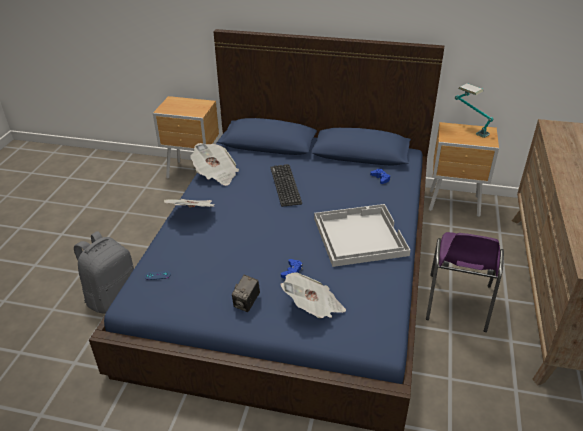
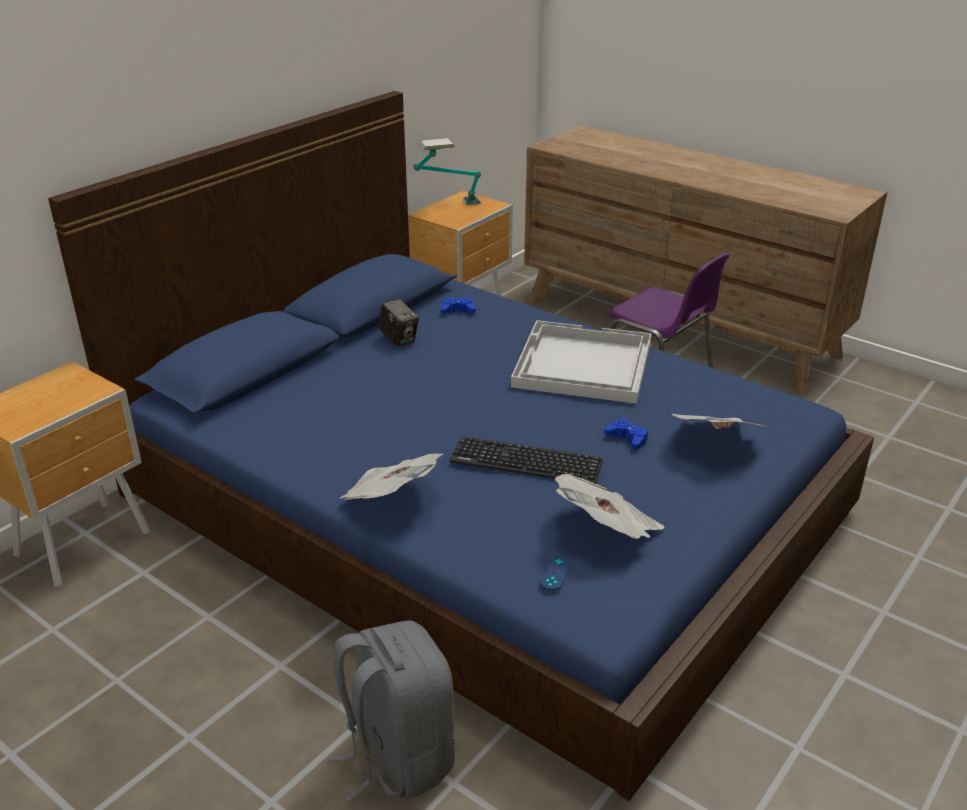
camera: 65 degrees left, 5 degrees down
newspaper [190,143,239,186] -> newspaper moved to [555,474,665,539]
camera [232,275,260,312] -> camera moved to [378,299,419,346]
keyboard [270,164,302,207] -> keyboard moved to [449,437,603,484]

